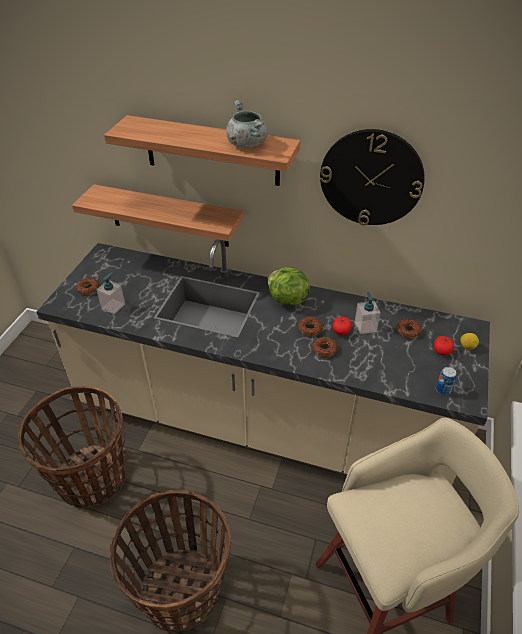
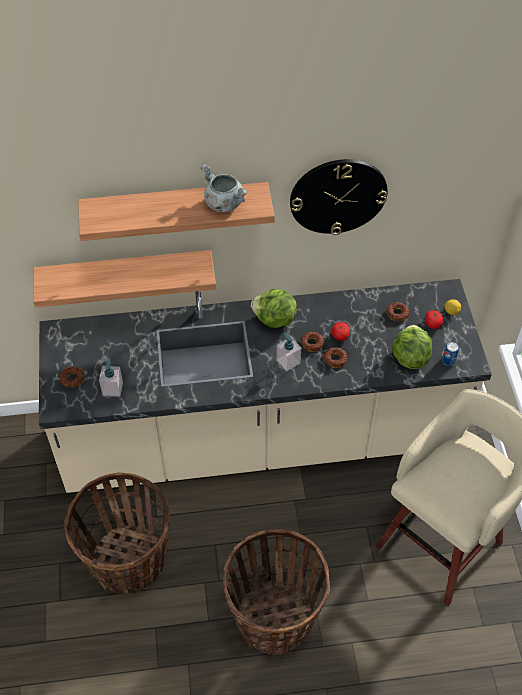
camera: 25 degrees left, 10 degrees up
soap dispenser [355,292,380,334] -> soap dispenser moved to [276,332,301,372]
none -> lettuce [392,325,432,369]

